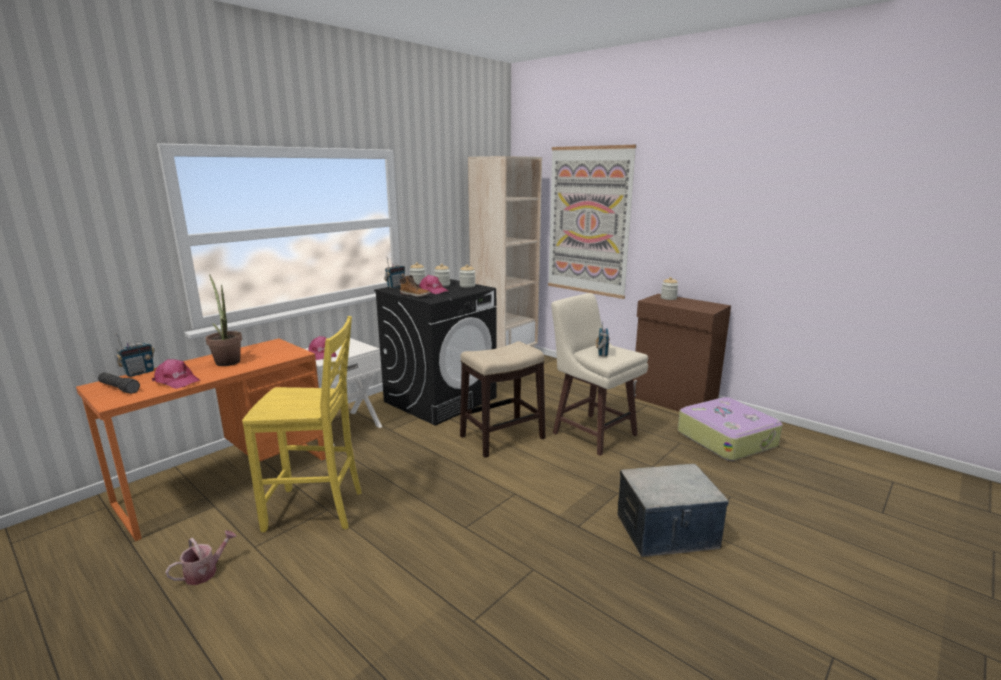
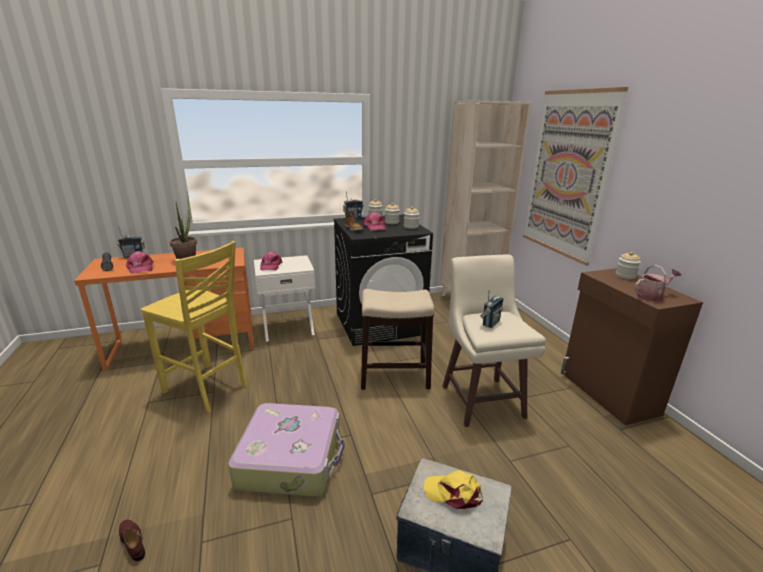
camera: 30 degrees right, 5 degrees up
watering can [165,530,237,585] -> watering can moved to [635,265,681,301]
suitcase [678,397,783,461] -> suitcase moved to [228,403,345,497]
none -> brown shoe [119,520,145,561]
none -> yellow cap [424,470,483,509]

